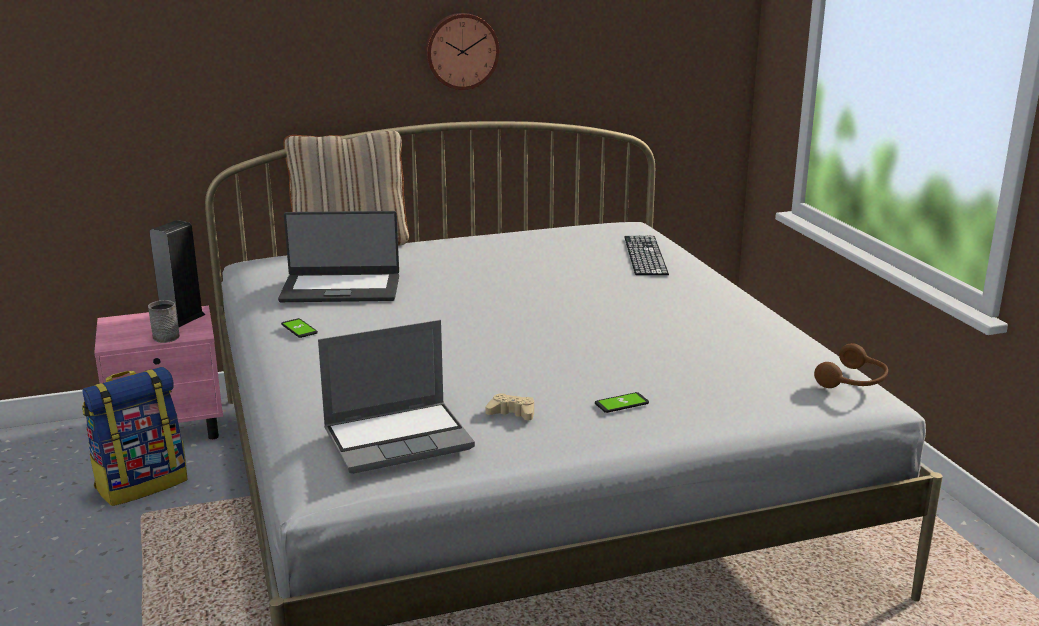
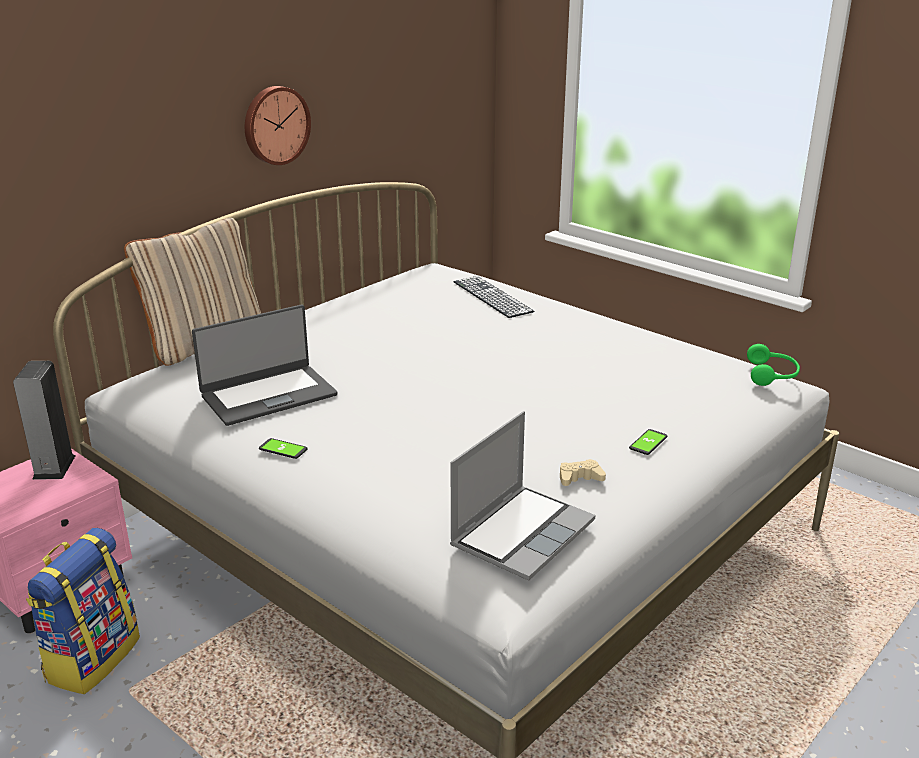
camera: 30 degrees left, 5 degrees up
grey mug [148,300,180,343] -> none
brown headphones [814,343,888,388] -> green headphones [747,344,800,386]

